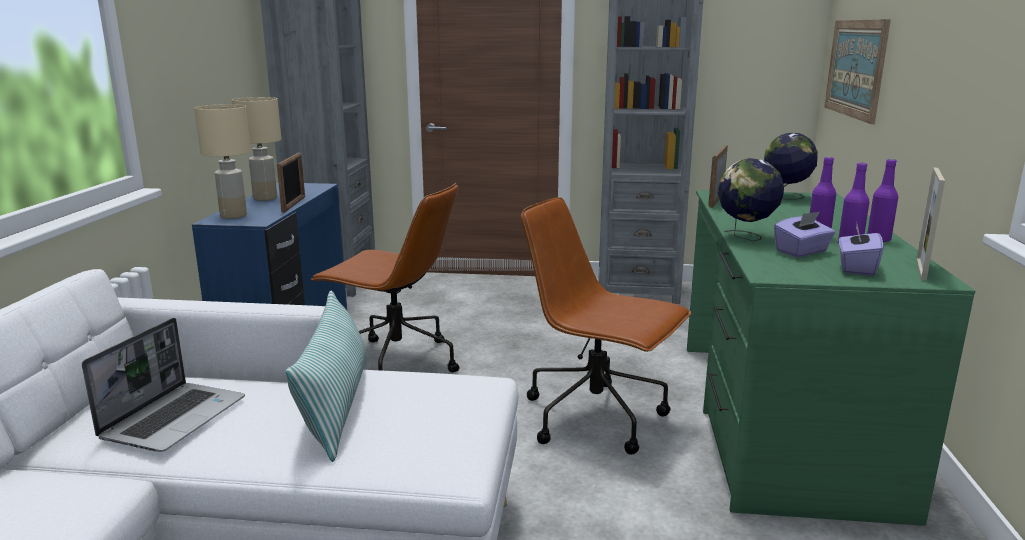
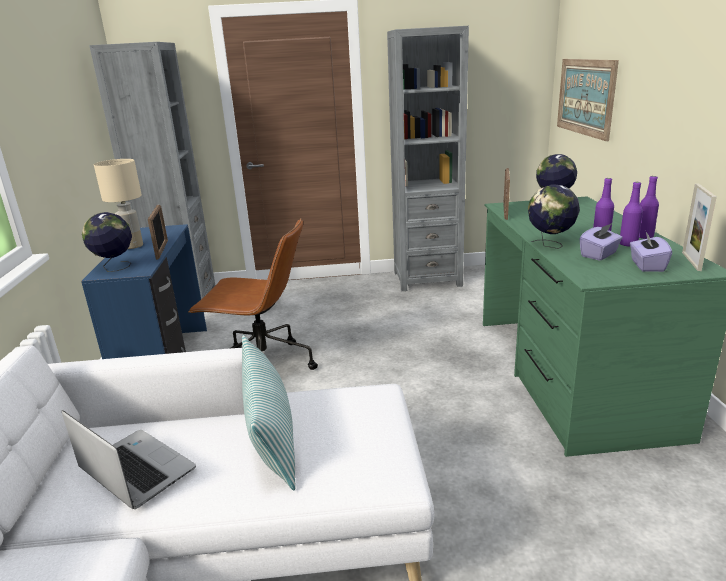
camera: 10 degrees left, 5 degrees up
laptop [82,318,245,452] -> laptop turned 60 degrees counterclockwise [62,410,196,509]
beige table lamp [194,104,251,219] -> globe [82,212,132,272]
brown office chair [521,197,691,455] -> none

